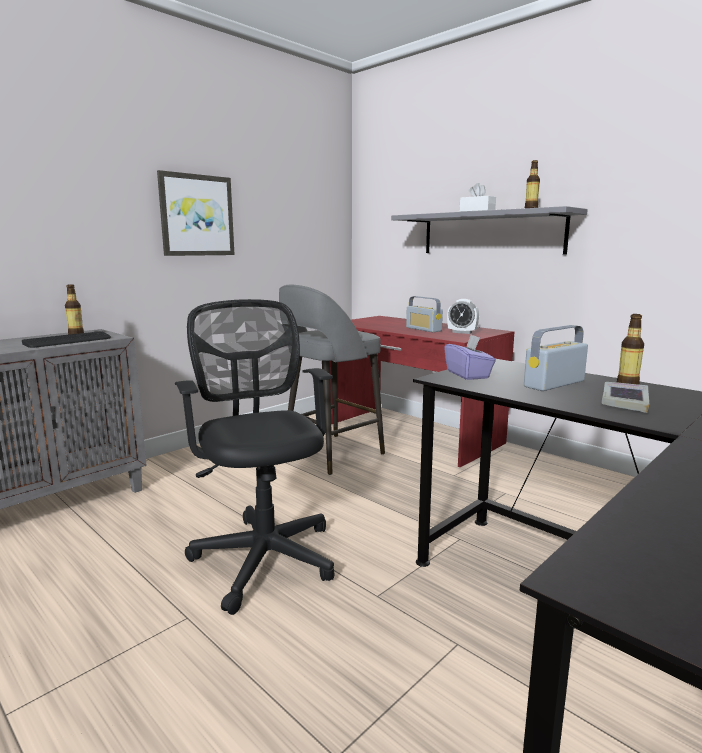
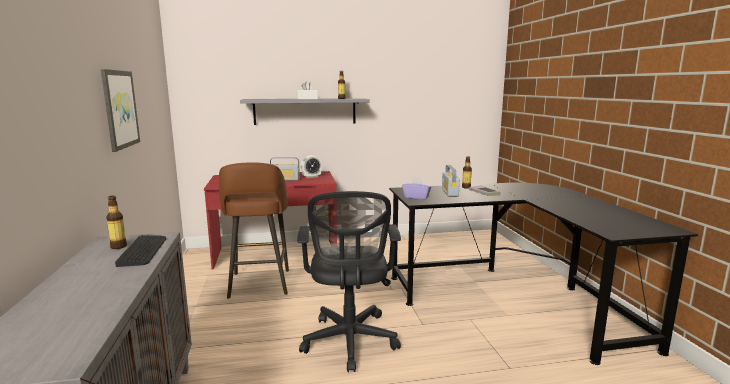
camera: 55 degrees left, 0 degrees up
black office chair [175,299,334,615] -> black office chair turned 105 degrees counterclockwise [297,191,401,372]
grey stool [279,285,385,475] -> brown stool [219,162,289,299]

